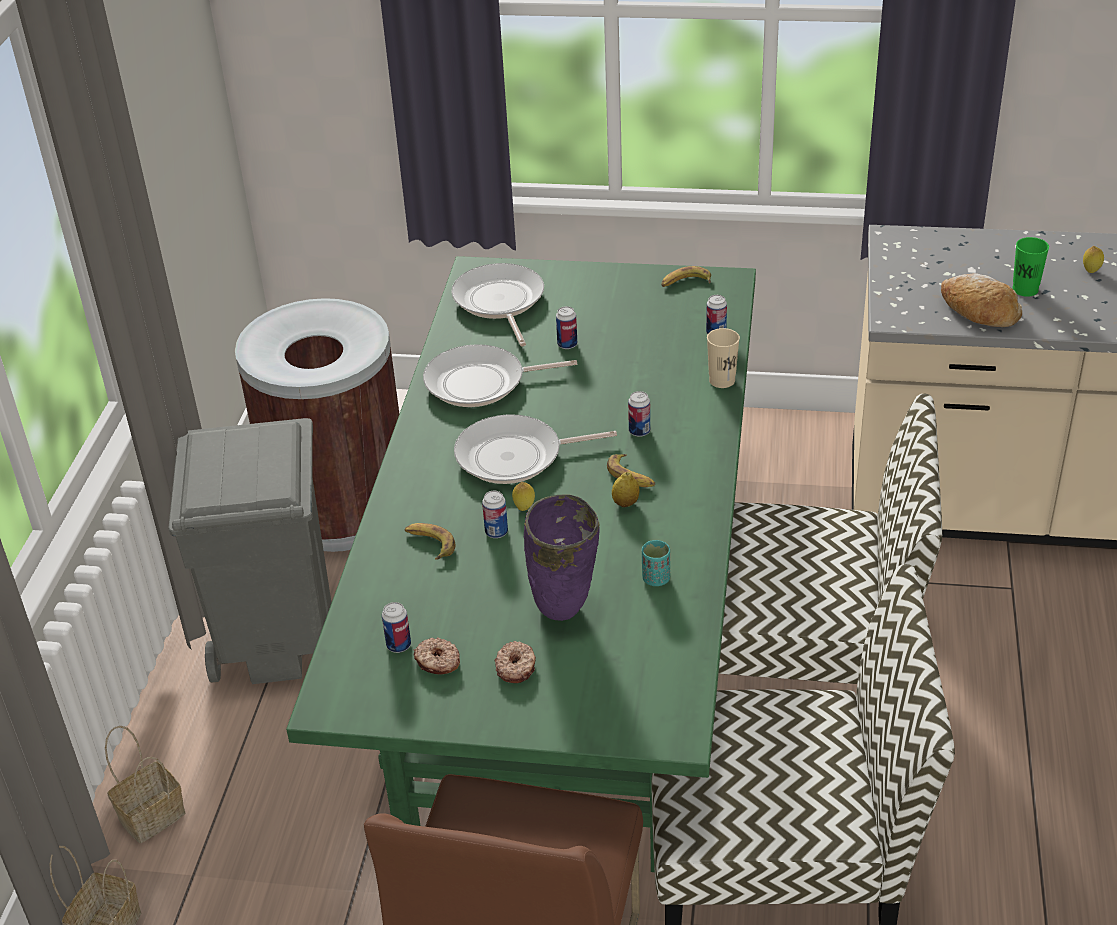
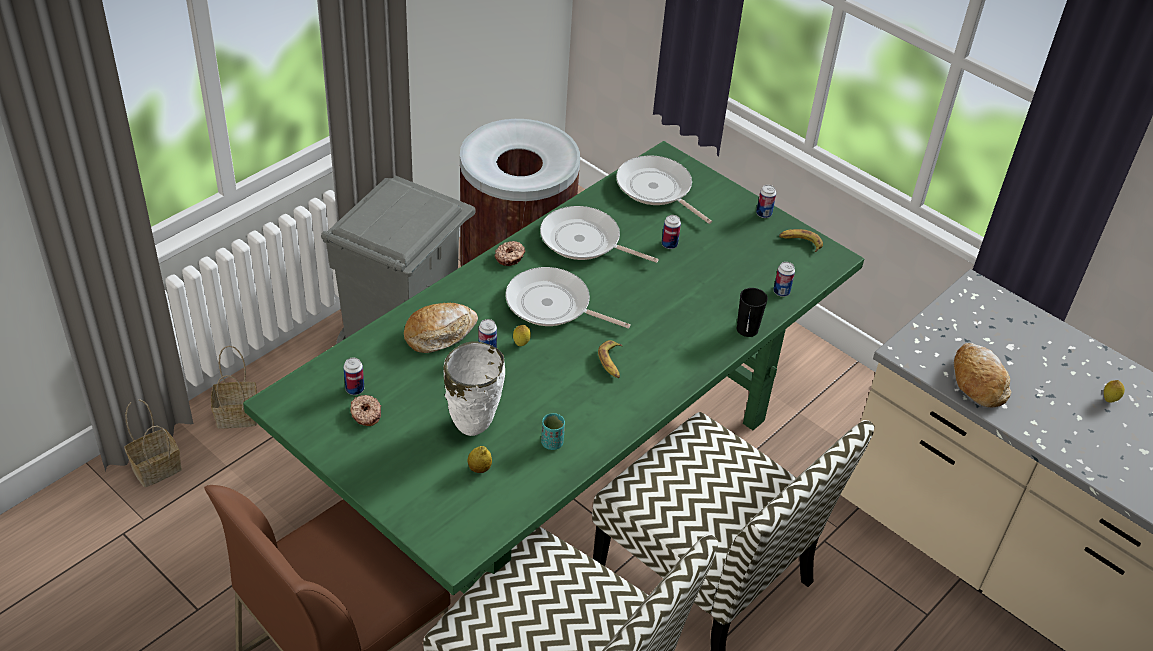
camera: 30 degrees right, 5 degrees up
banana [405,523,455,560] -> bread [404,303,478,353]
frying pan [451,263,544,347] -> frying pan turned 60 degrees counterclockwise [616,155,712,224]
donut [494,641,536,683] -> donut moved to [494,241,525,266]
purple vase [524,495,600,621] -> white vase [443,342,505,436]
lemon [612,472,639,507] -> lemon moved to [468,446,492,473]
can [628,391,650,437] -> can moved to [756,185,776,218]
beige cup [707,328,740,388] -> black cup [737,288,768,337]
green cup [1012,237,1049,297] -> none

